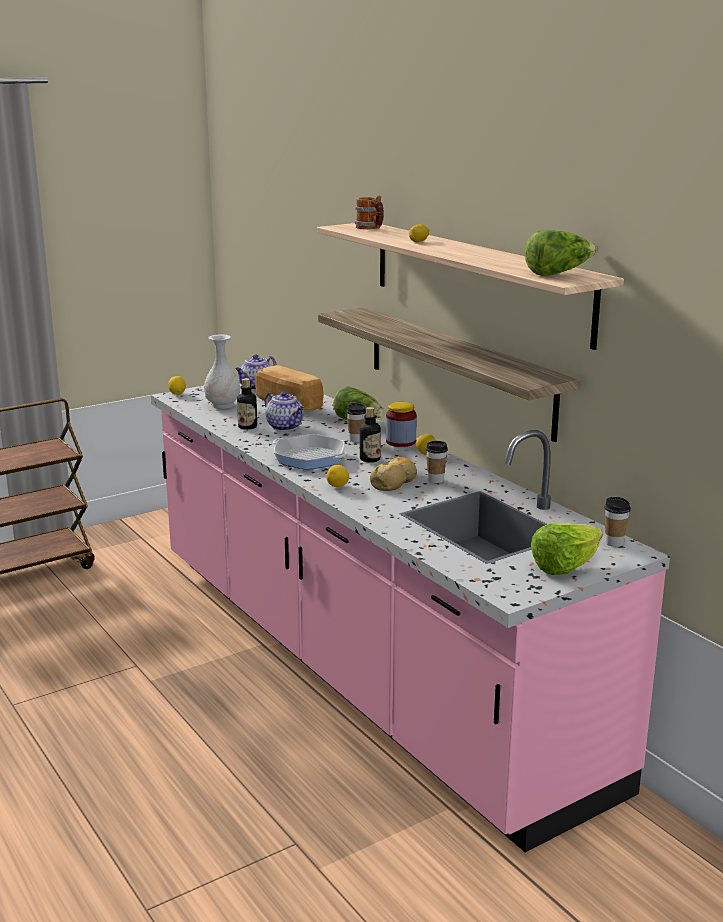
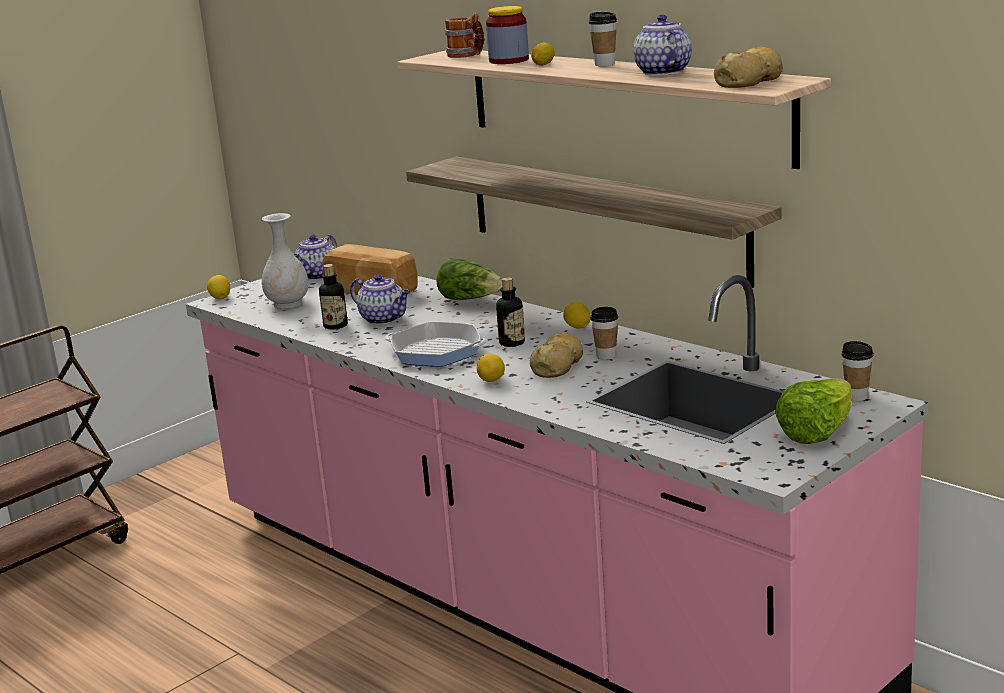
camera: 10 degrees left, 0 degrees up
cup [346,403,366,442] -> cup moved to [589,12,617,66]
jar [386,402,417,447] -> jar moved to [486,6,529,64]
lettuce [524,230,597,276] -> bread [714,47,783,88]
none -> teapot [633,15,692,76]

